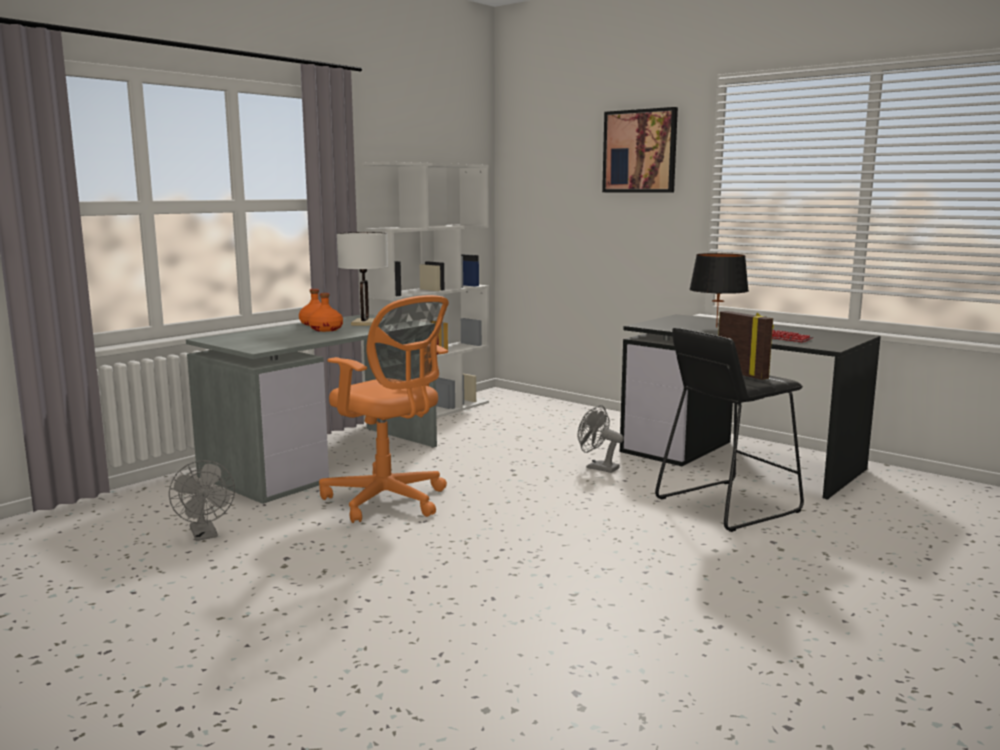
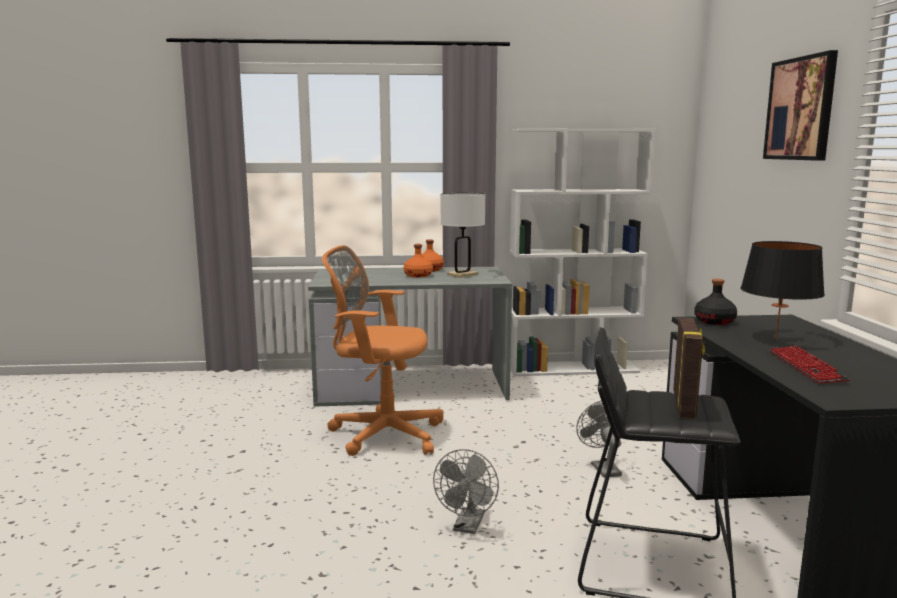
camera: 45 degrees right, 0 degrees up
grey fan [169,460,235,541] -> grey fan moved to [433,449,499,534]
orange office chair [319,295,449,523] -> orange office chair turned 105 degrees clockwise [322,245,444,456]
none -> black bottle [694,279,737,325]

